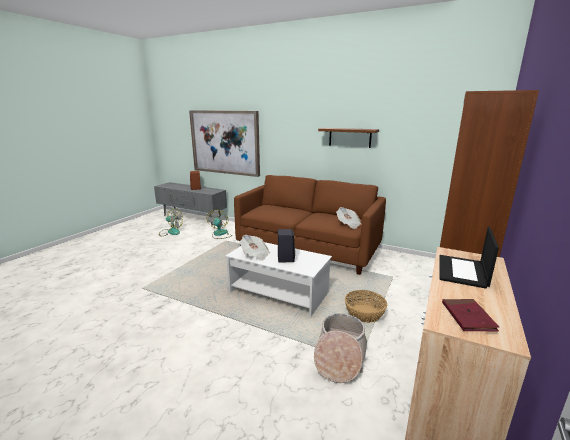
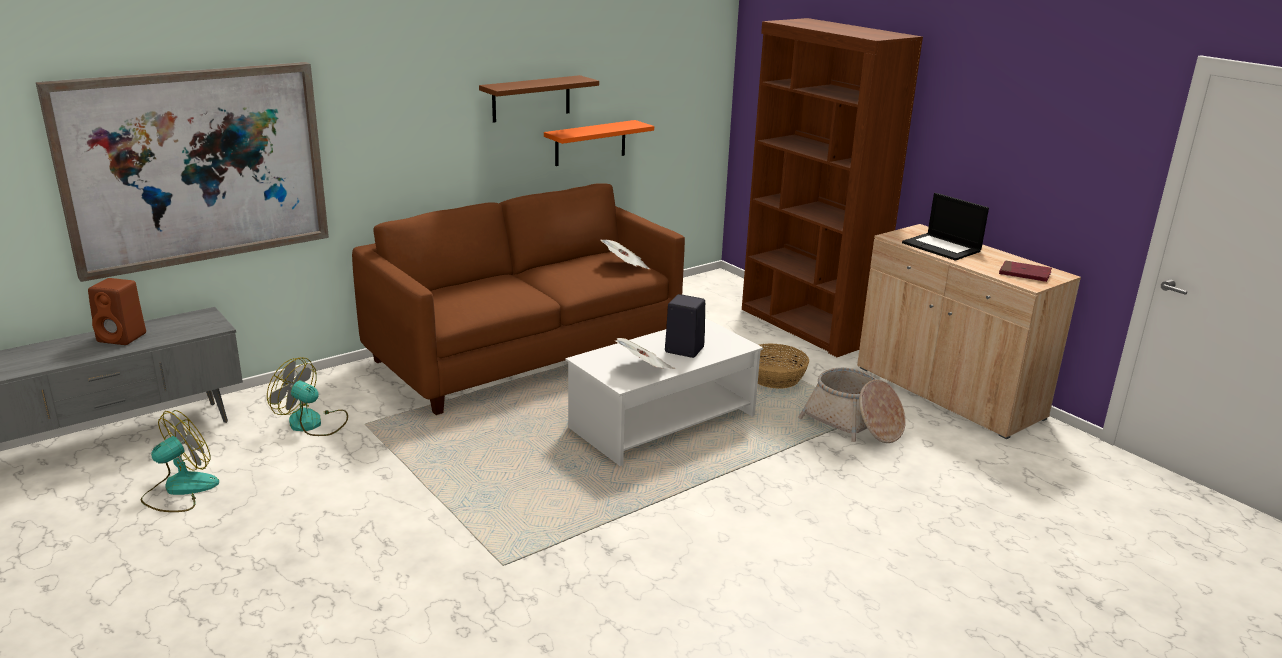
camera: 65 degrees left, 5 degrees up
none -> orange shelf [544,120,654,166]

